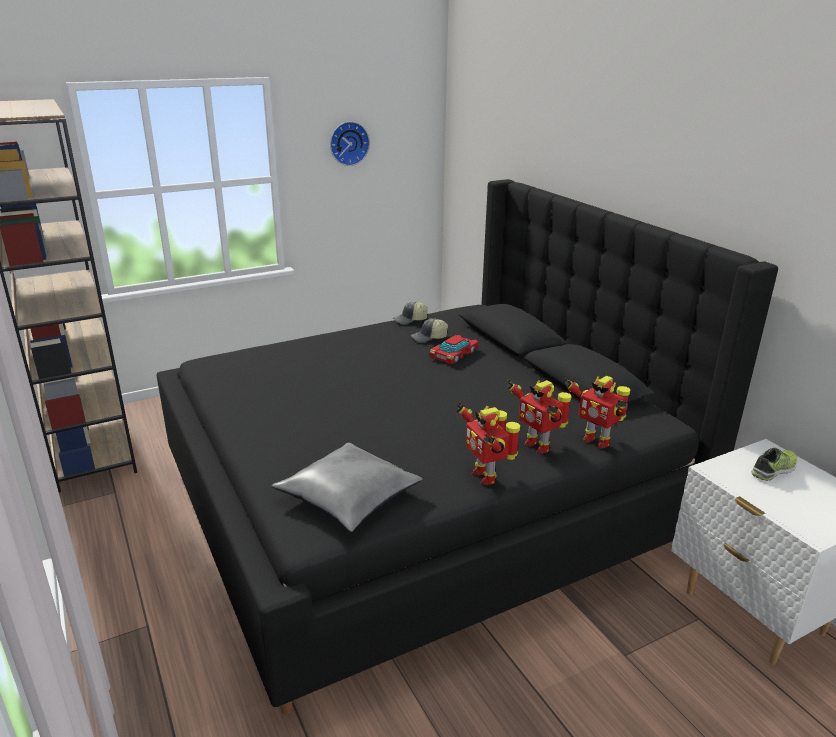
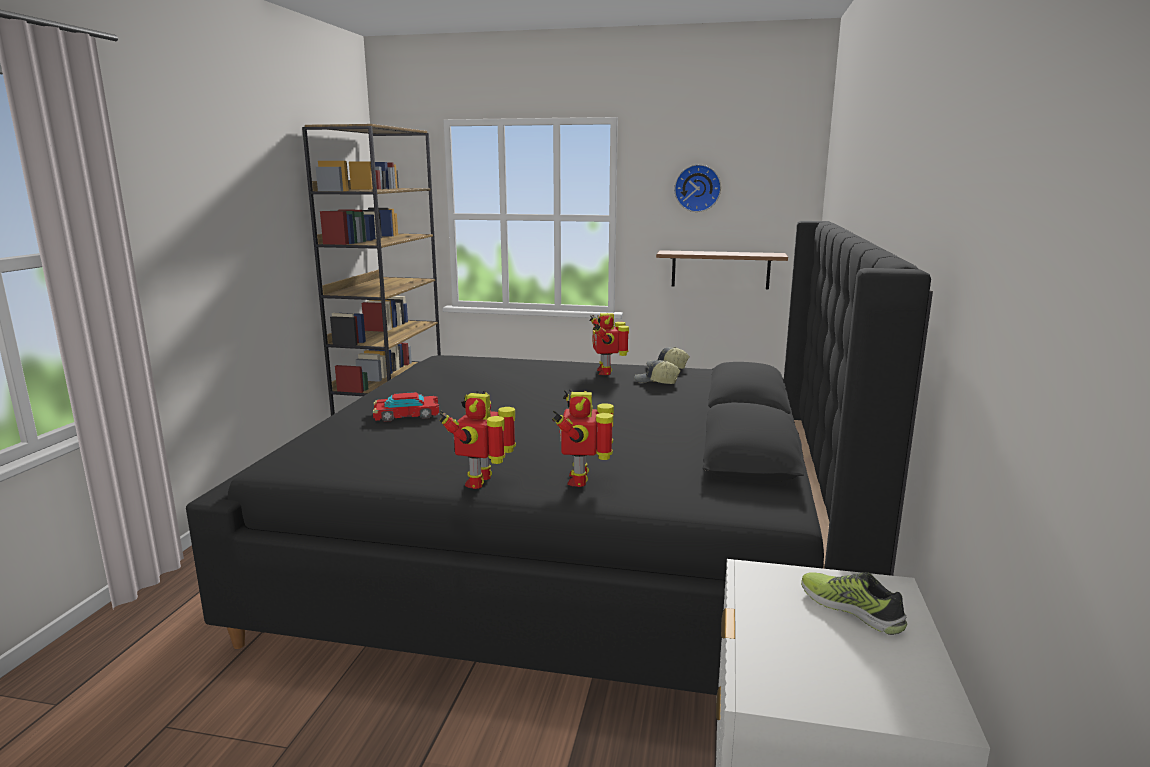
camera: 40 degrees right, 10 degrees down
grey pillow [272,443,423,532] -> none
toy car [429,335,479,364] -> toy car moved to [373,392,440,422]
toy robot [565,376,630,449] -> toy robot moved to [589,313,629,375]
shoe [752,448,797,481] -> shoe turned 135 degrees counterclockwise [801,572,907,635]
none -> brown shelf [656,250,788,289]

